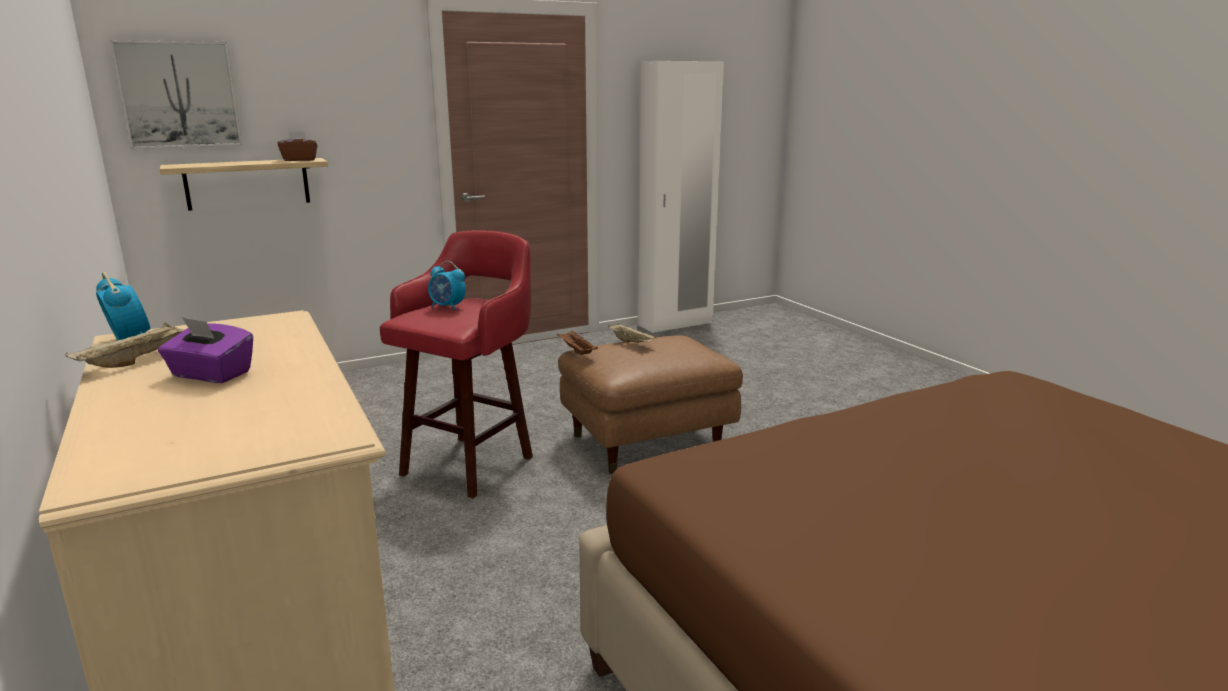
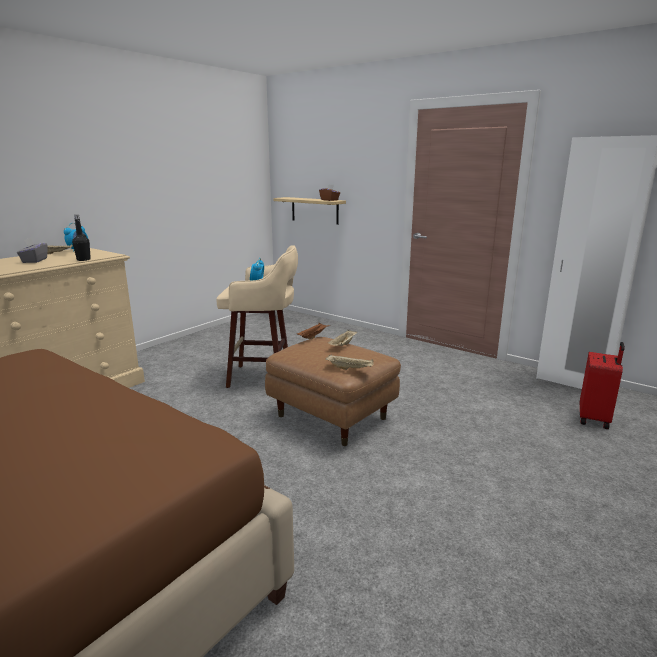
camera: 65 degrees right, 0 degrees up
picture [110,40,242,149] -> none
purple tissue box [158,317,253,383] -> grey tissue box [17,238,48,263]
red stool [380,230,533,498] -> beige stool [216,245,298,388]
none -> black bottle [72,215,91,261]
none -> beige tray [325,355,374,370]
none -> red suitcase [580,342,625,429]

